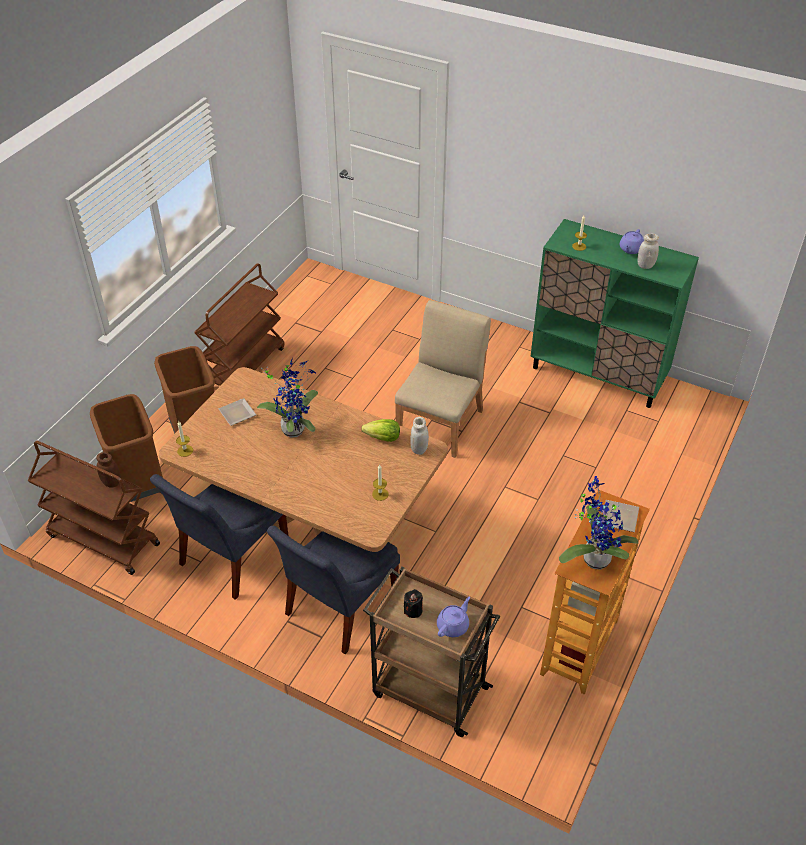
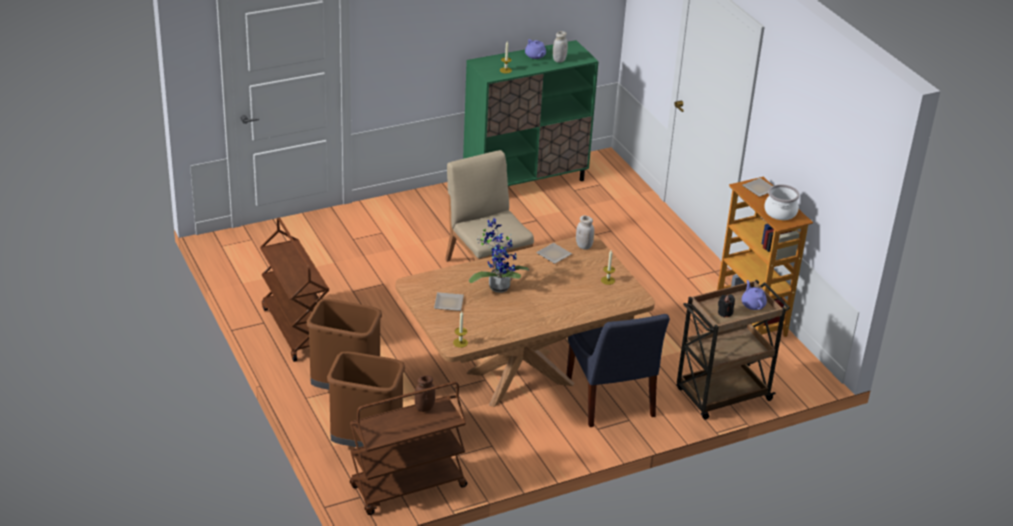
camera: 55 degrees left, 10 degrees down
blue chair [150,474,289,600] -> none
lettuce [361,419,400,442] -> plate [536,243,572,264]
potted plant [559,476,639,570] -> cooking pot [764,184,800,220]

